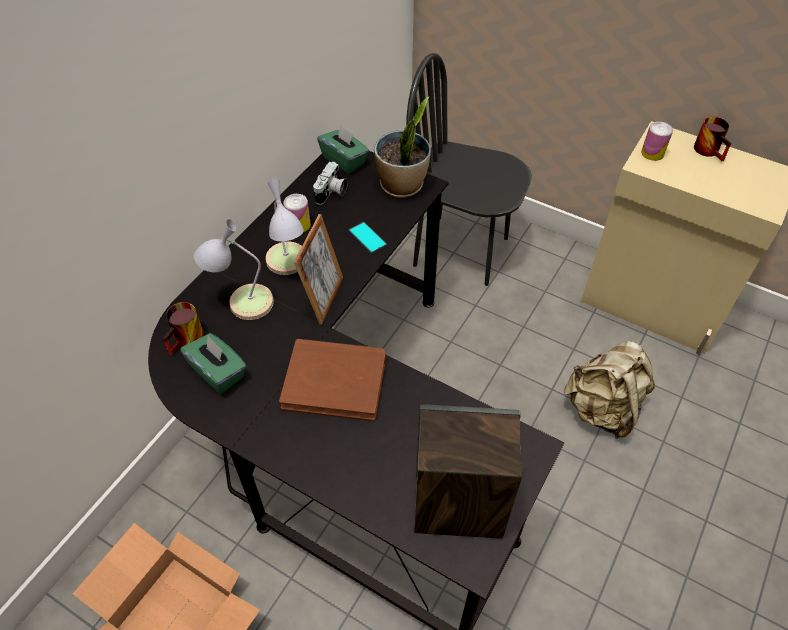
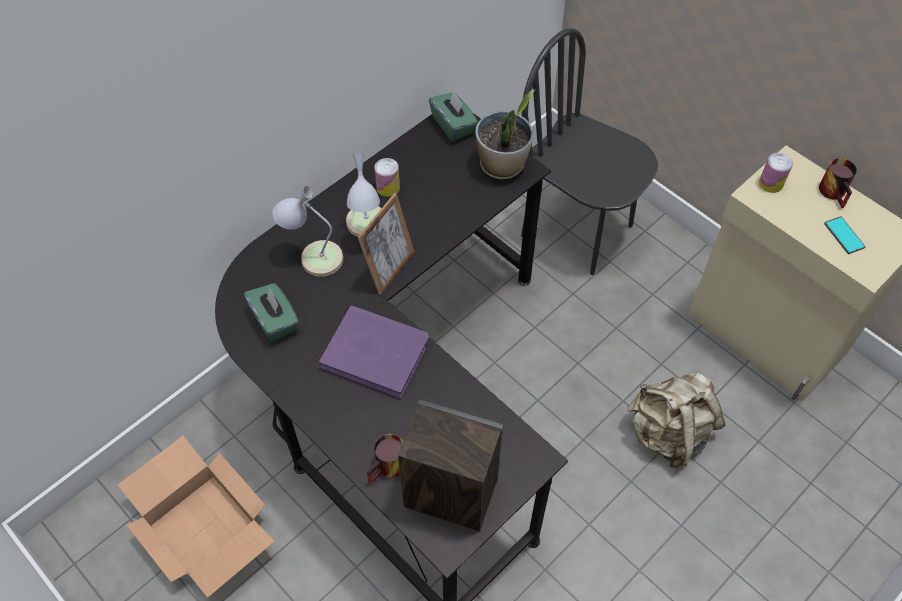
camera: 15 degrees right, 5 degrees up
mug [163,302,204,355] -> mug moved to [367,434,403,485]
brown book [279,339,386,421] -> purple book [319,306,430,399]
camera [313,162,348,205] -> none
phone [349,222,387,254] -> phone moved to [824,216,866,254]

